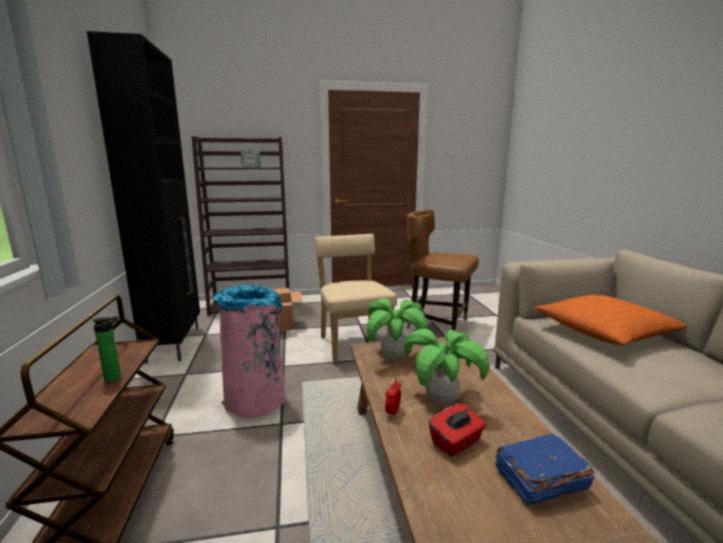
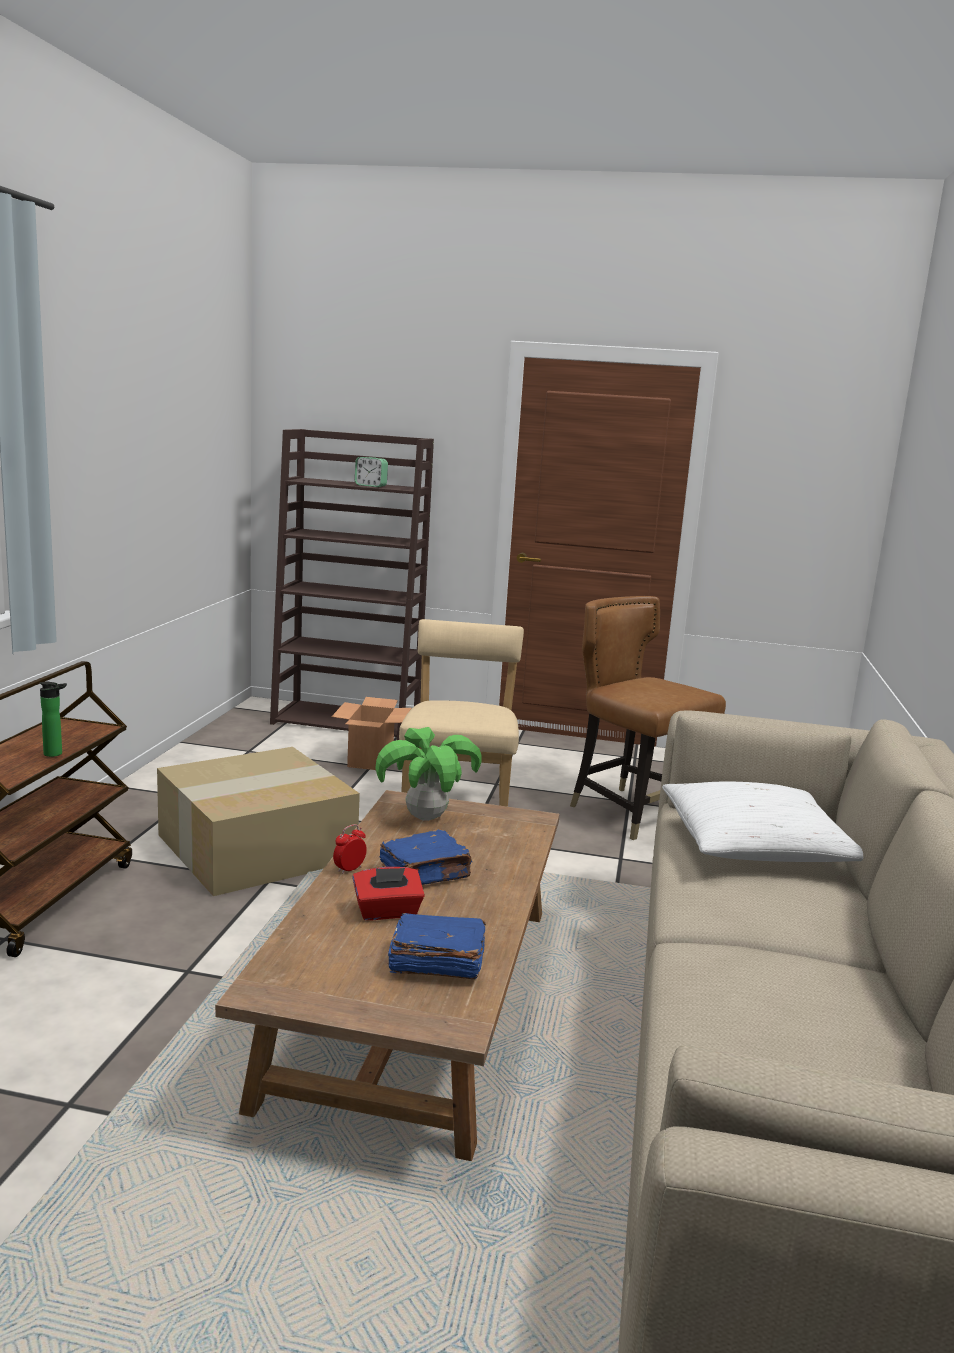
camera: 20 degrees right, 0 degrees up
black cabinet [87,31,200,364] -> none
pink trash can [213,285,286,418] -> cardboard box [157,747,360,896]
potted plant [404,329,490,404] -> blue book [380,829,472,885]
orange pillow [535,295,687,345] -> white pillow [662,782,863,862]

